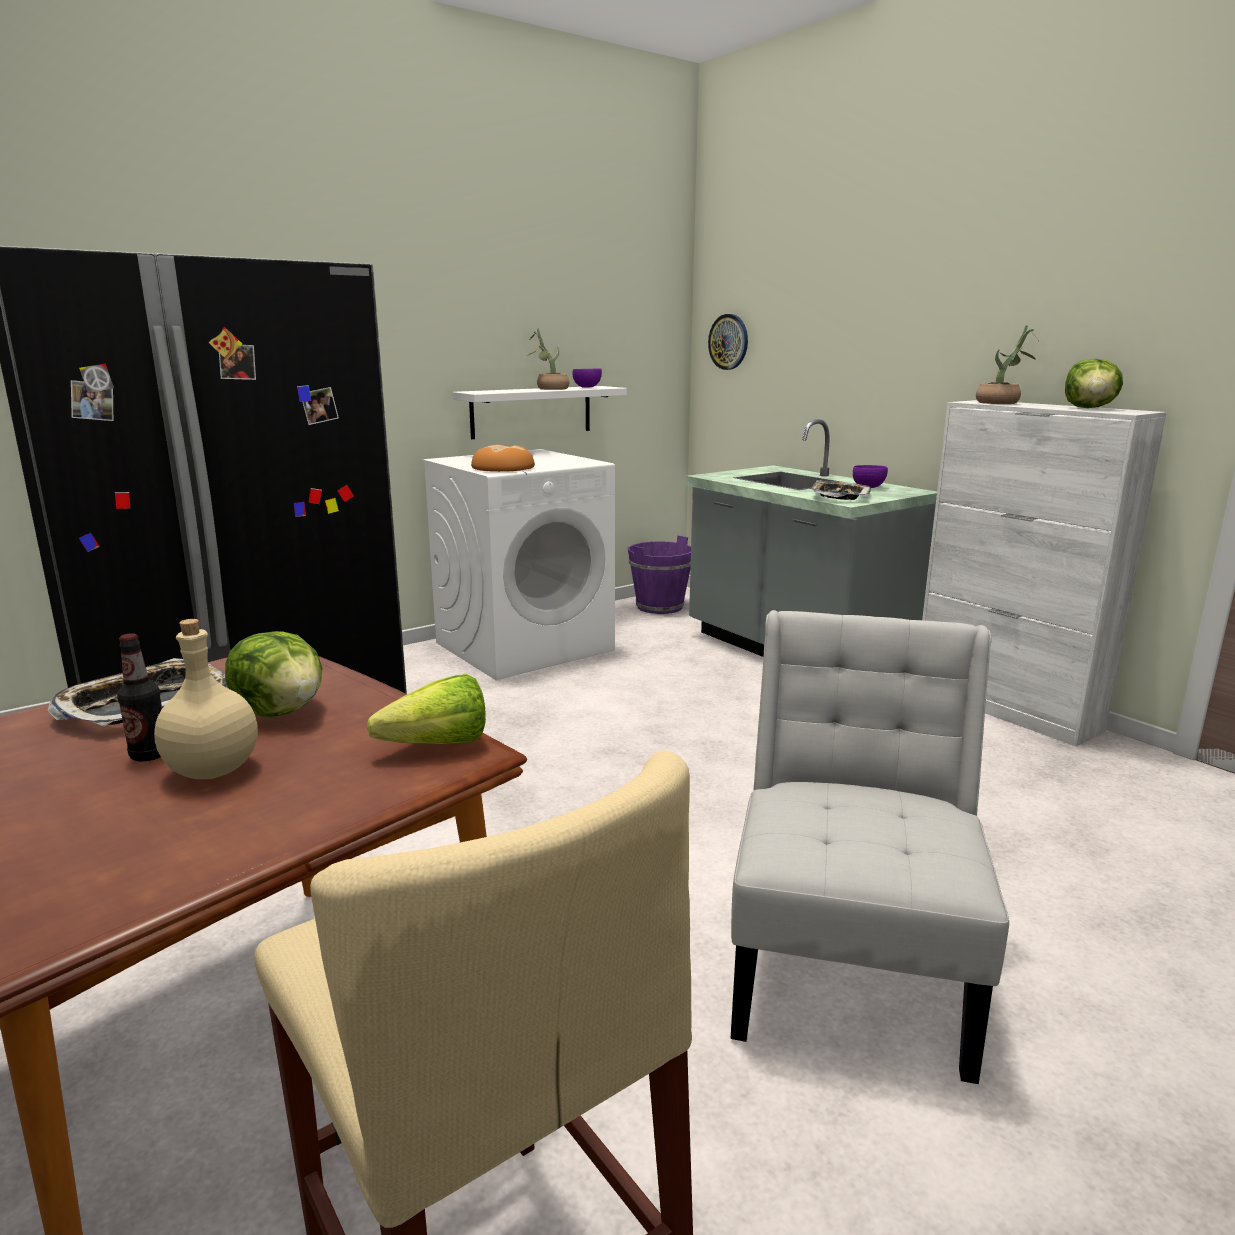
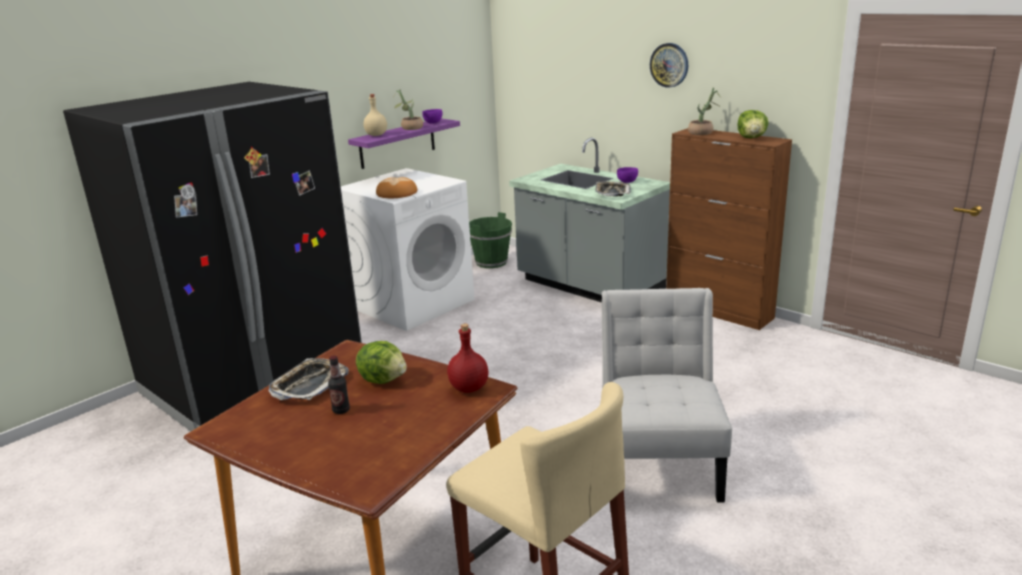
camera: 10 degrees left, 5 degrees up
beige bottle [154,619,258,779] -> beige bottle moved to [363,94,387,136]
lettuce [367,674,486,744] -> red bottle [447,324,489,393]
white shelf [453,386,627,439] -> purple shelf [348,118,460,169]
purple bucket [628,535,691,614] -> green bucket [469,212,512,268]
wall clock [708,314,748,370] -> wall clock moved to [650,43,688,88]
white cabinet [922,400,1167,747] -> brown cabinet [666,128,792,330]

